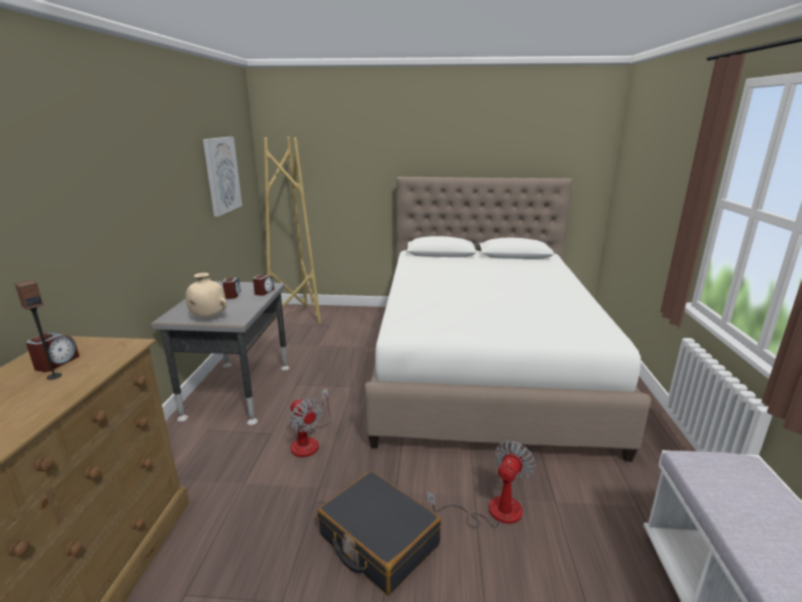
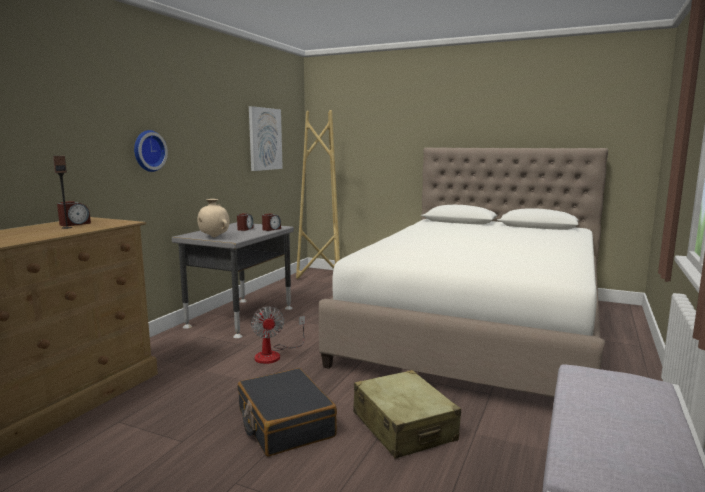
camera: 20 degrees right, 10 degrees down
fan [427,441,536,528] -> beige suitcase [353,370,461,459]
none -> wall clock [134,130,168,172]

